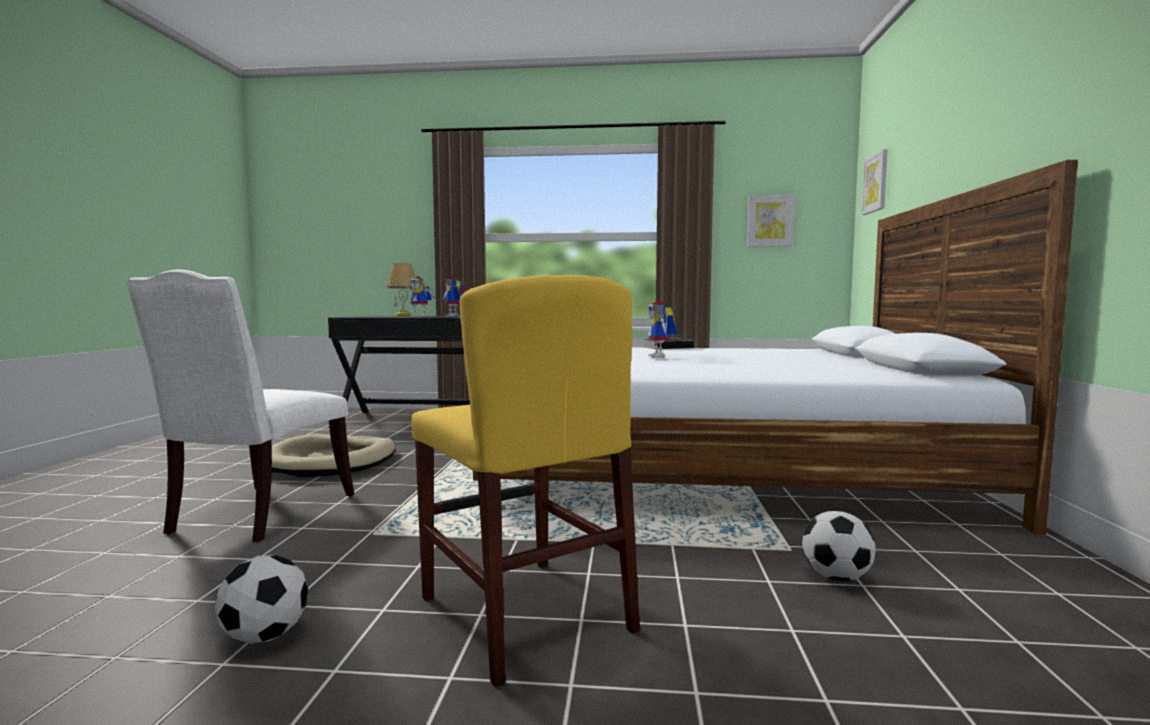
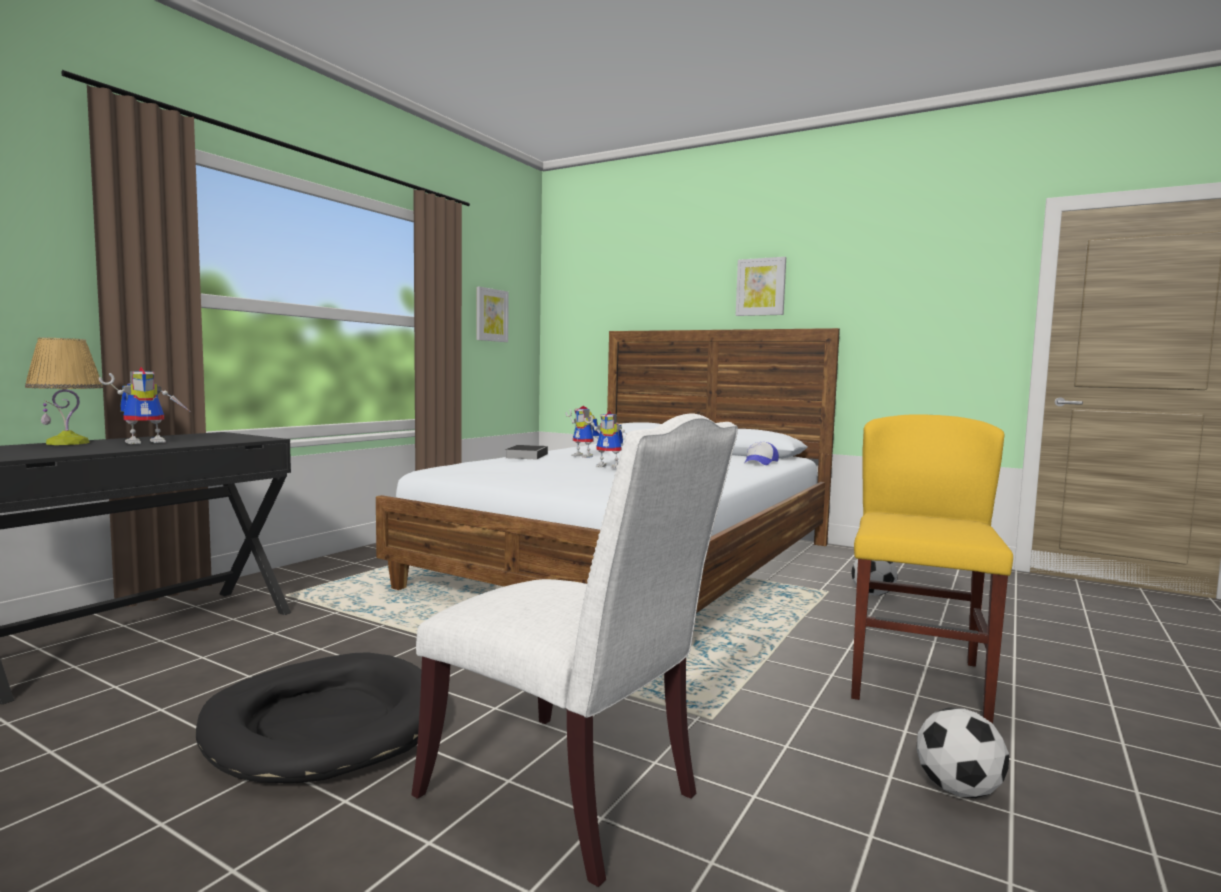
camera: 65 degrees left, 0 degrees up
beige dog bed [272,434,395,477] -> black dog bed [195,652,421,783]
yellow chair [411,275,640,687] -> yellow chair turned 60 degrees counterclockwise [851,414,1013,723]
toy robot [443,277,465,316] -> toy robot moved to [565,406,600,458]
picture [861,149,888,215] -> picture moved to [736,257,786,316]
none -> cap [745,442,779,465]

